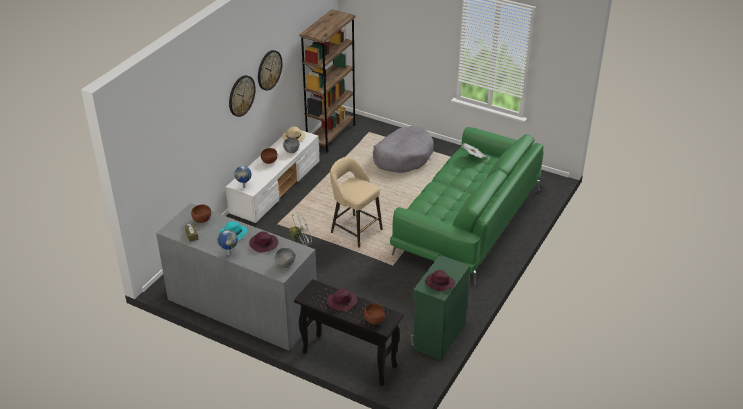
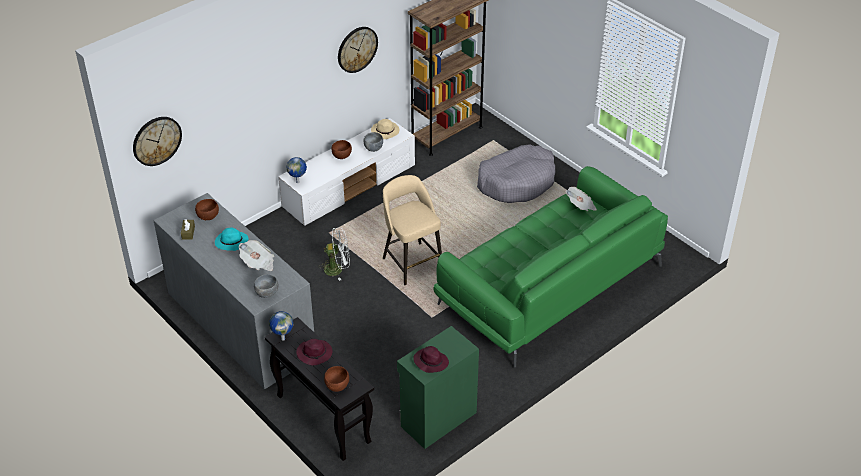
camera: 20 degrees right, 5 degrees up
globe [218,230,238,255] -> globe moved to [269,311,293,340]
wall clock [229,75,256,117] -> wall clock moved to [133,117,182,166]
purple hat [249,231,278,253] -> newspaper [239,240,274,271]

